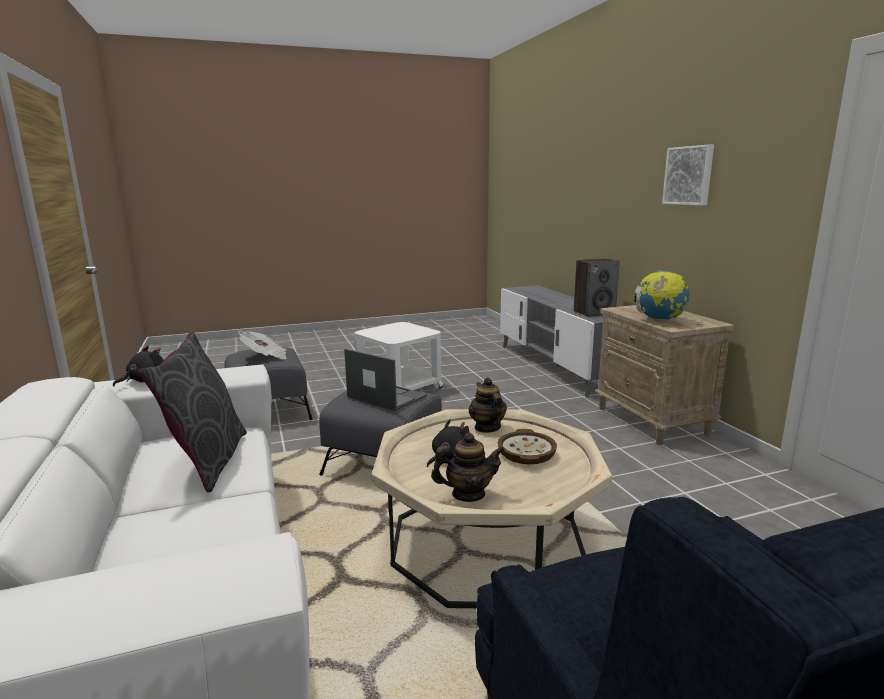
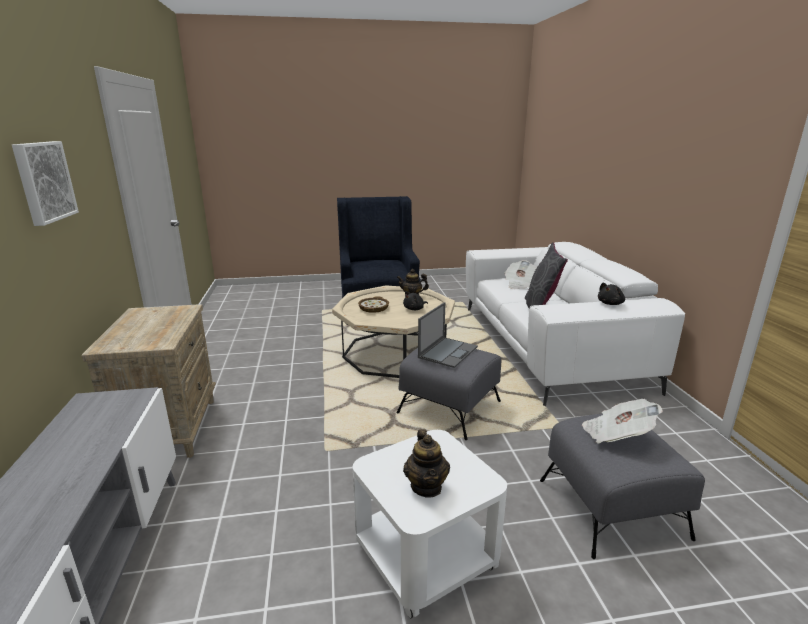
camera: 170 degrees left, 5 degrees up
laptop [344,349,427,411] -> laptop turned 105 degrees counterclockwise [418,302,478,368]
teapot [469,377,507,433] -> teapot moved to [403,429,450,498]
speaker [574,258,620,317] -> none
globe [634,270,689,321] -> none
none -> newspaper [504,260,537,289]

